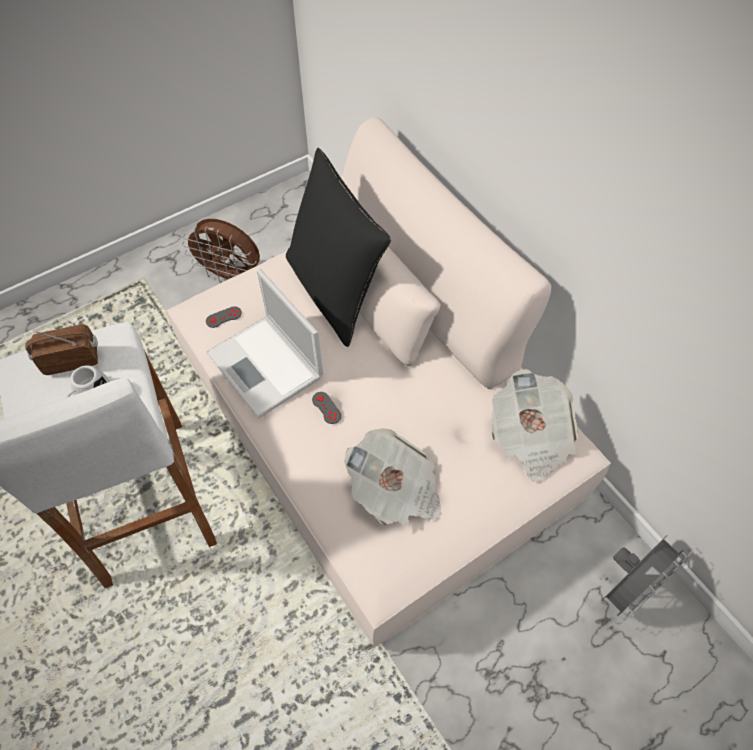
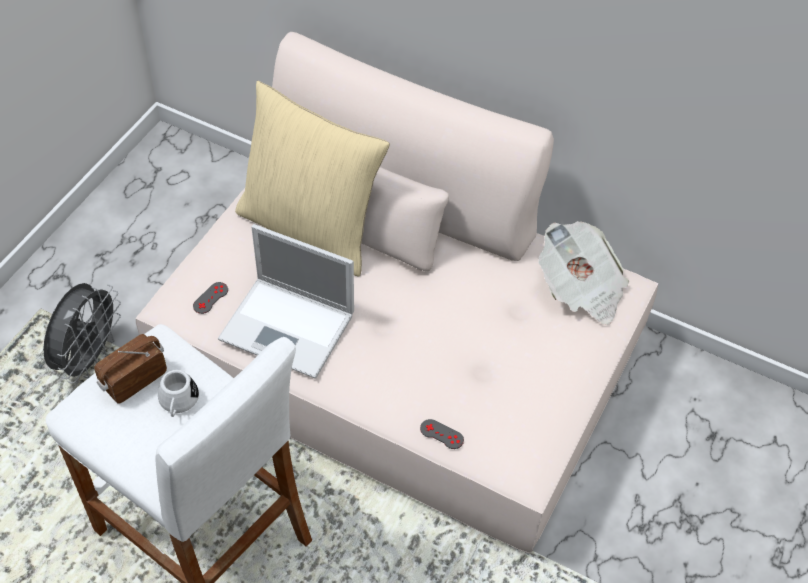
camera: 30 degrees left, 5 degrees down
brown fan [182,219,260,283] -> none
black pillow [286,148,391,347] -> beige pillow [235,81,390,277]
grey game controller [312,392,341,424] -> grey game controller moved to [420,419,464,449]
newspaper [345,428,442,526] -> none
grey fan [601,535,693,624] -> grey fan moved to [43,283,121,384]

